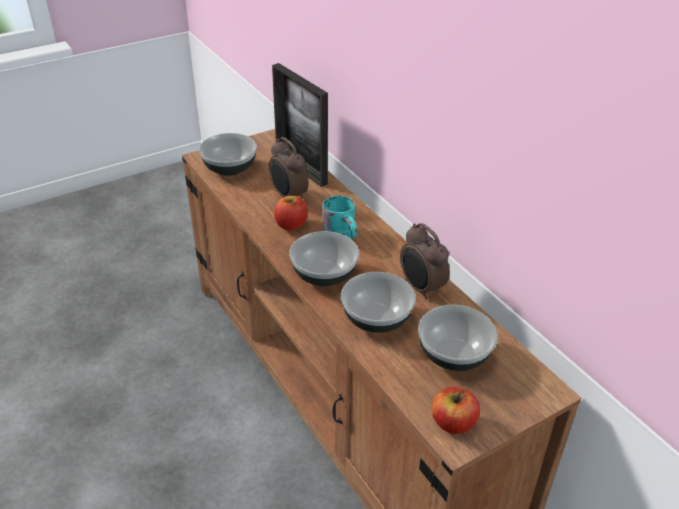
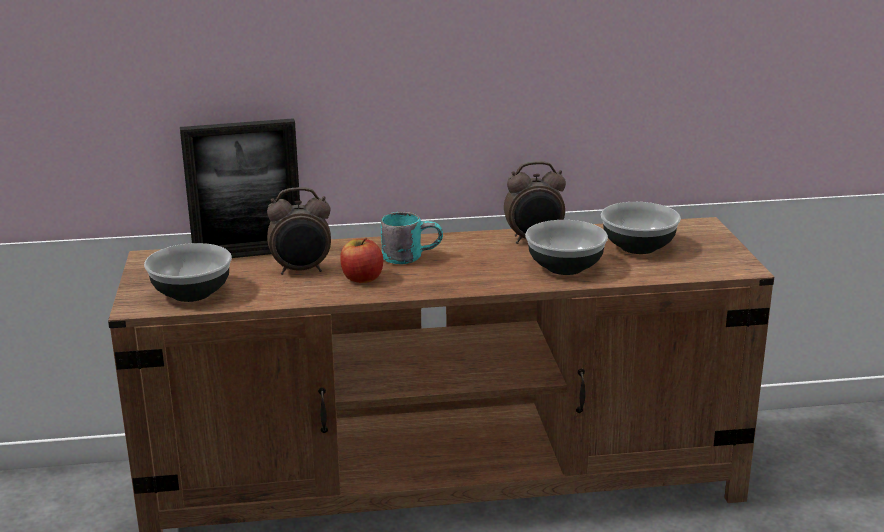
camera: 65 degrees left, 15 degrees down
bowl [289,231,359,286] -> none
apple [432,387,480,434] -> none

